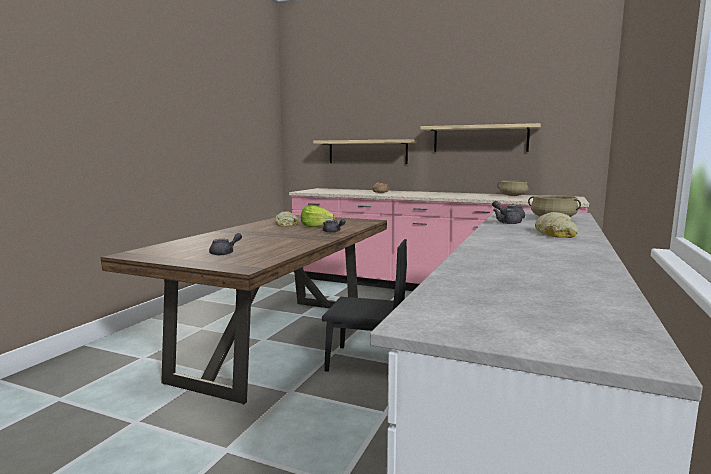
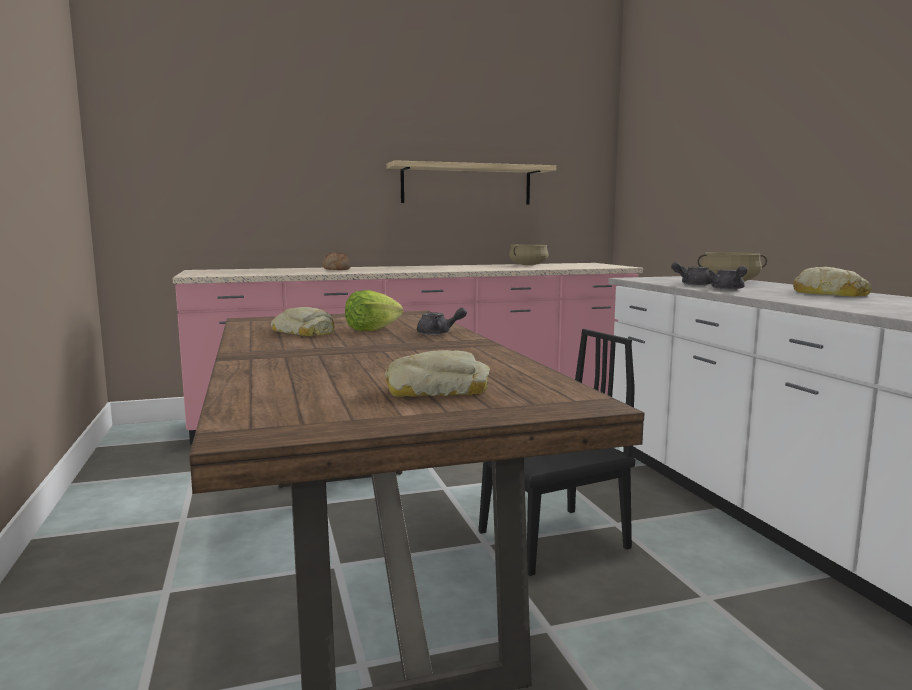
camera: 40 degrees left, 0 degrees up
grey teapot [209,233,242,255] -> bread [385,350,490,397]
shelf [313,139,417,164] -> none

